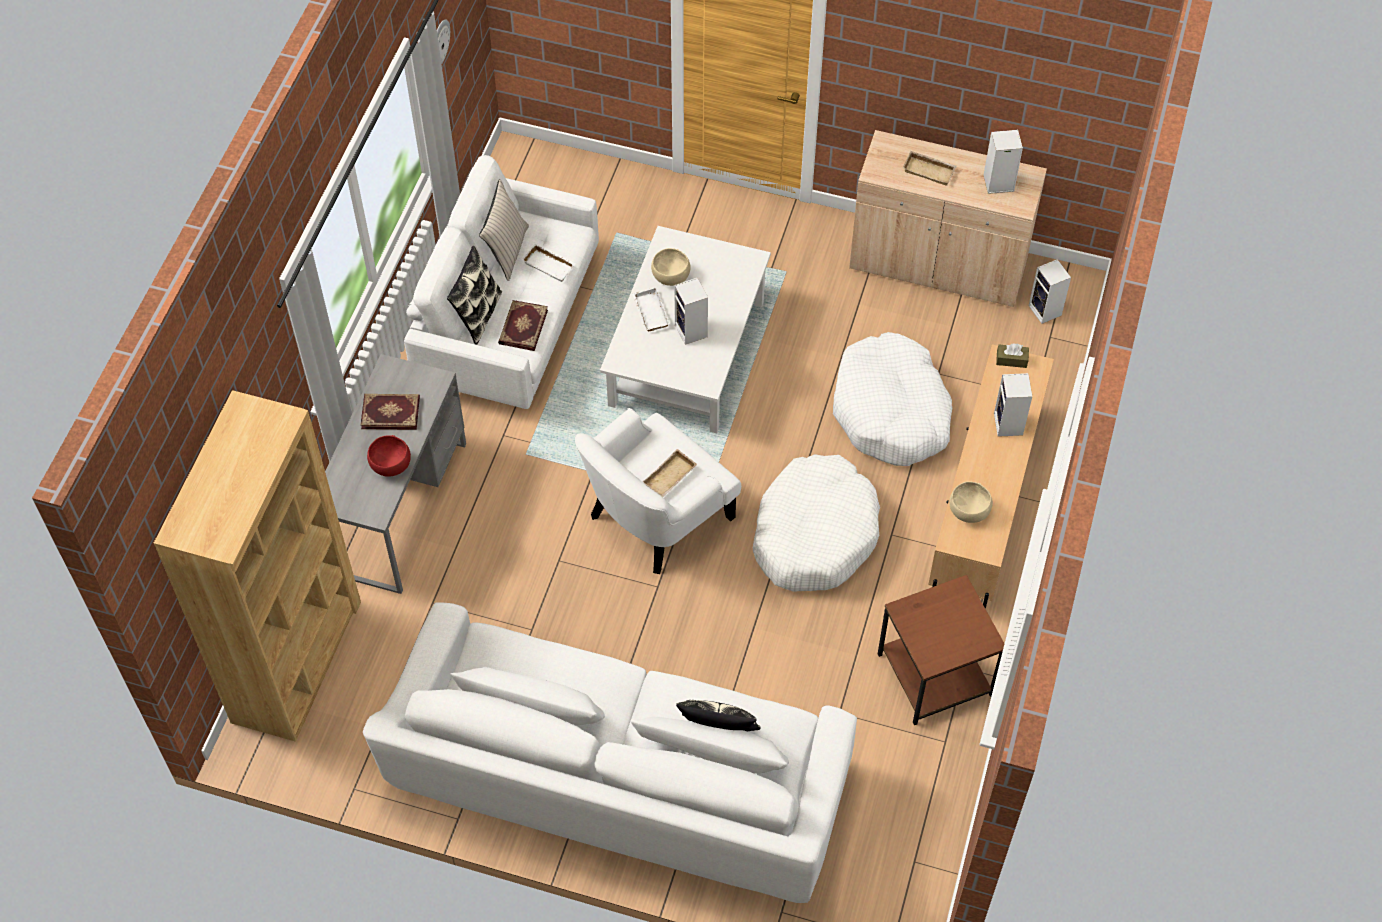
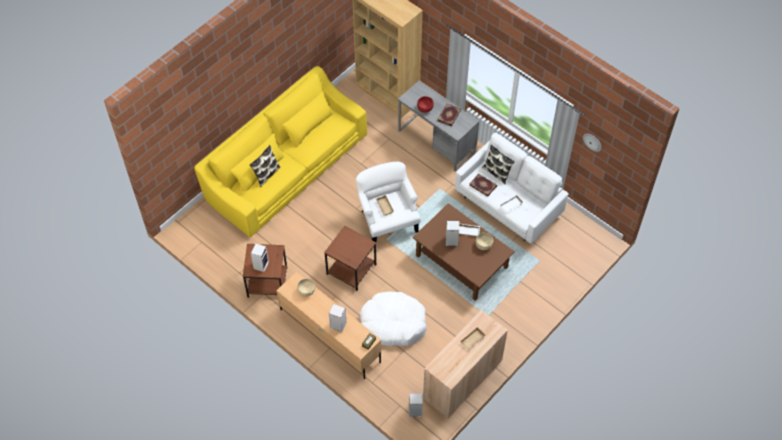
camera: 115 degrees right, 0 degrees up
white sofa [363,602,857,903] -> yellow sofa [194,66,367,237]
beige pillow [479,179,529,281] -> none
white coffee table [600,226,771,433] -> brown coffee table [413,203,515,301]
white dog bed [753,454,880,592] -> brown side table [324,226,376,291]
speaker [983,130,1023,194] -> speaker moved to [251,243,269,272]

